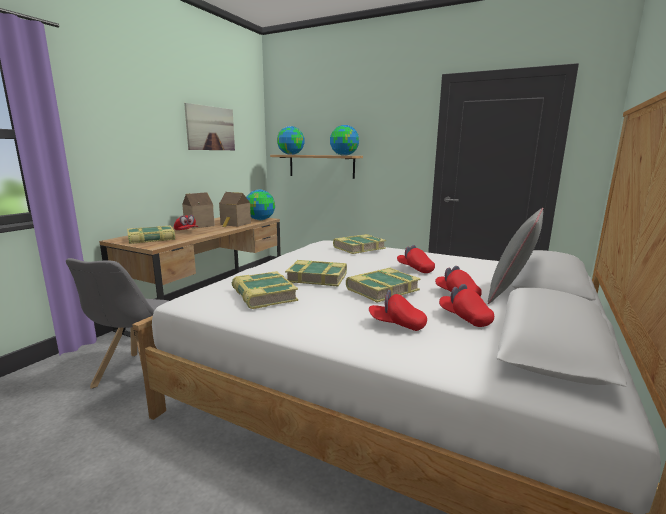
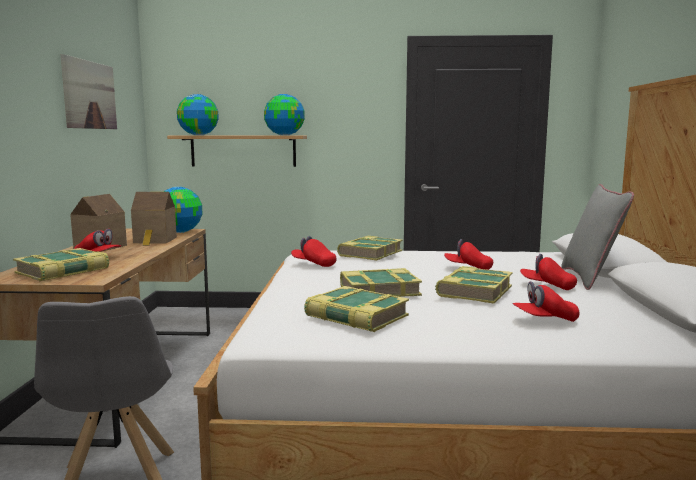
camera: 25 degrees left, 5 degrees down
red cap [439,284,494,327] -> red cap moved to [291,236,336,267]

